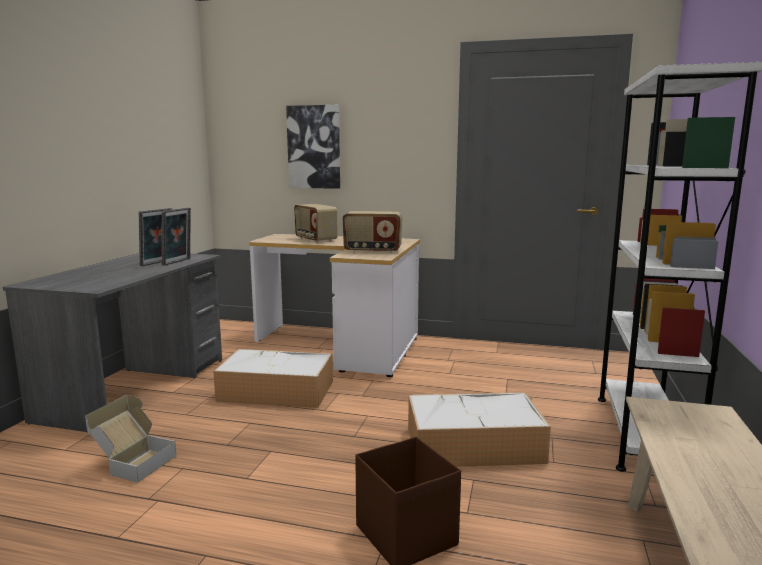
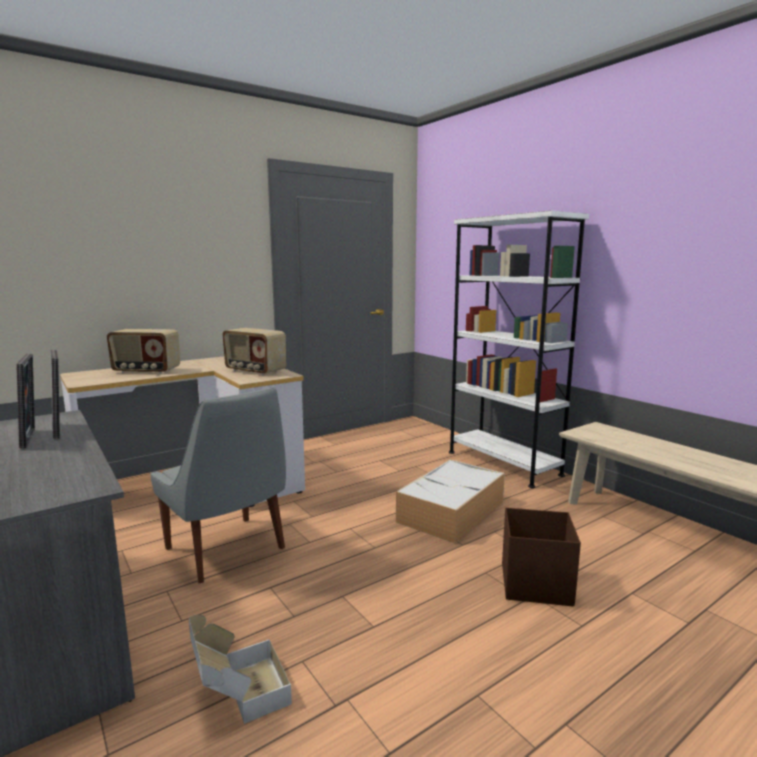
camera: 50 degrees left, 0 degrees up
storage box [213,349,333,408] -> grey chair [150,387,286,583]
picture [286,105,340,189] -> none
radio [343,211,402,253] -> radio turned 75 degrees clockwise [222,328,286,376]

